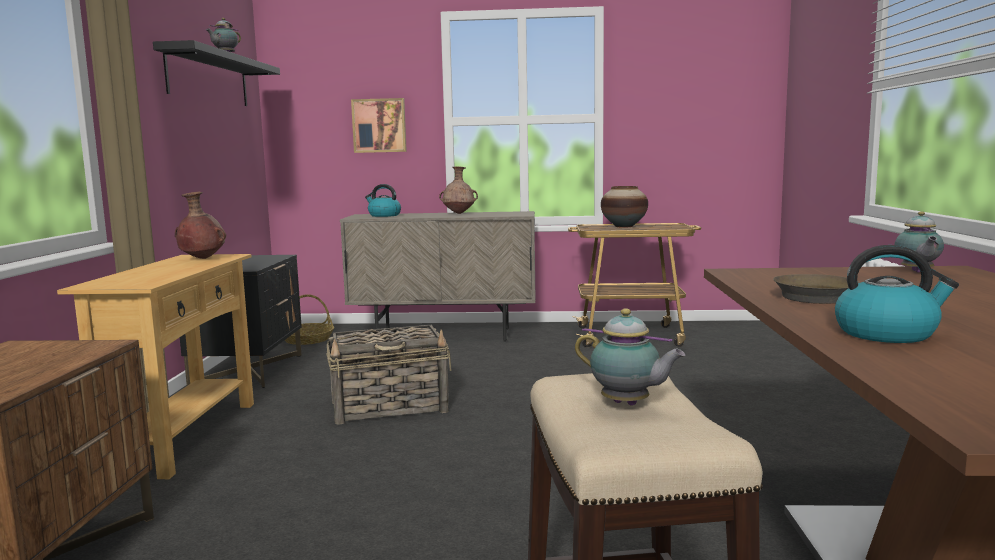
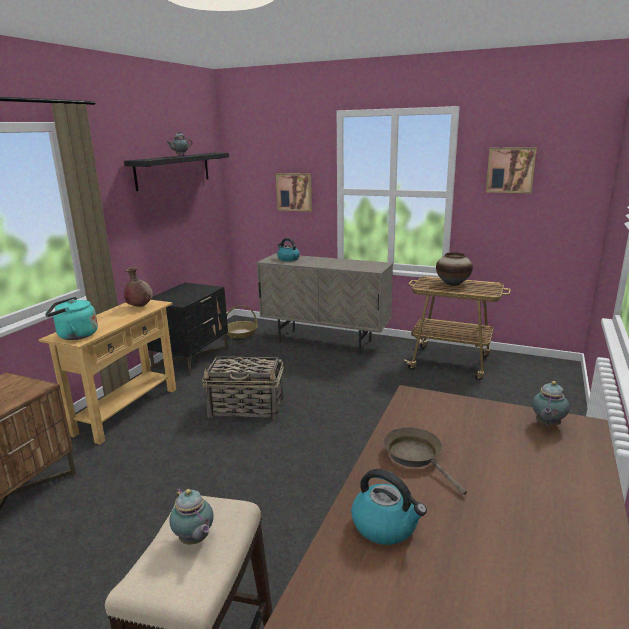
camera: 20 degrees right, 10 degrees up
brown vase [439,166,478,214] -> none
none -> turquoise kettle [45,297,98,340]
none -> picture [486,147,537,193]

